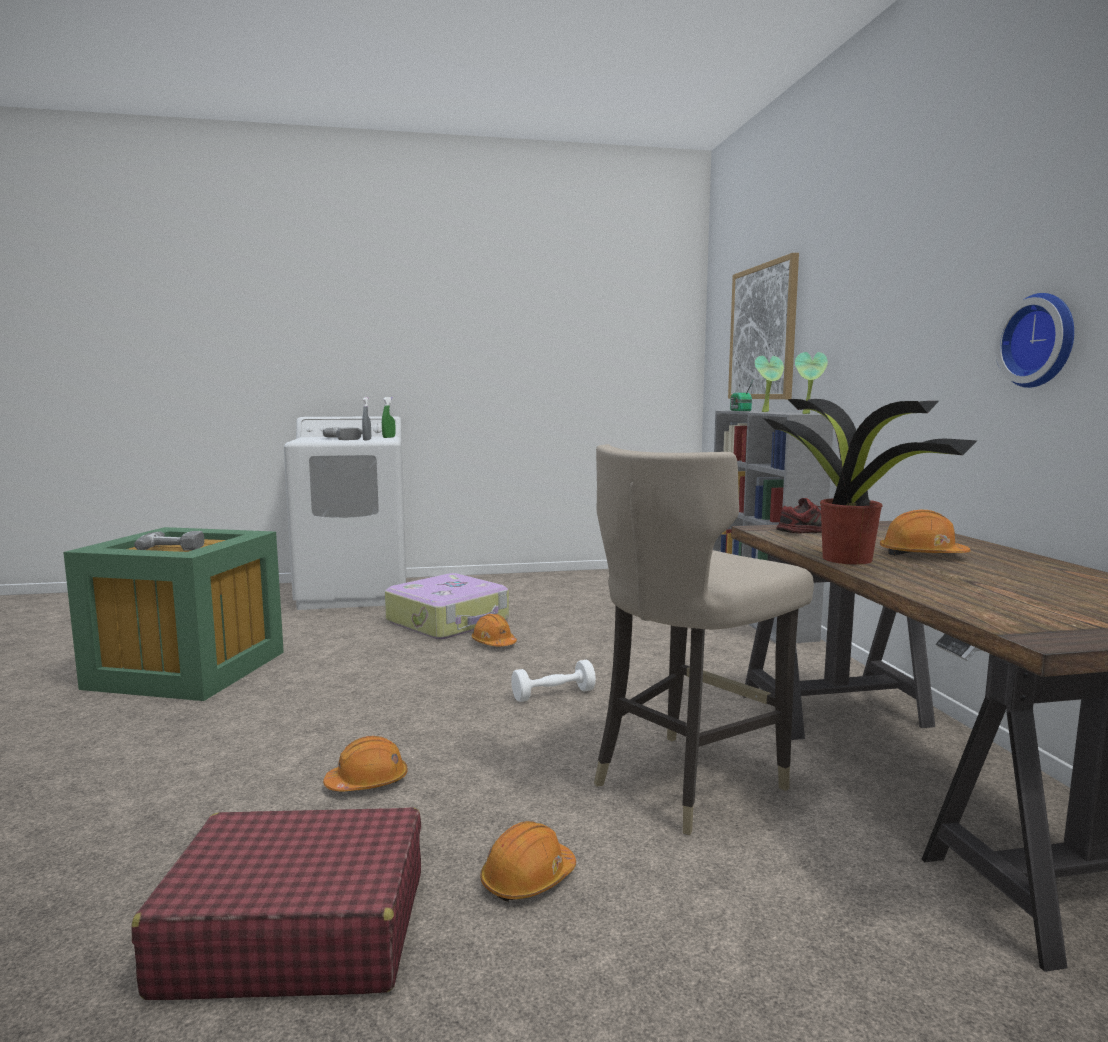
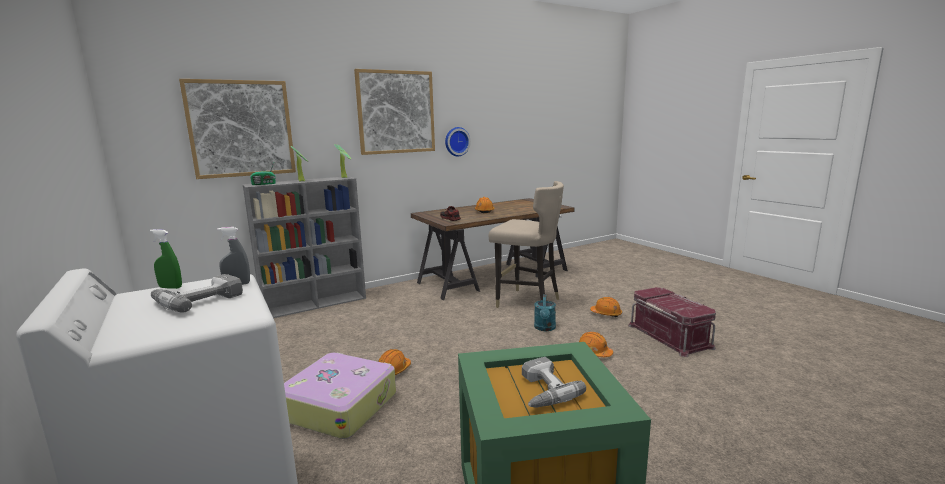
camera: 110 degrees left, 5 degrees up
red suitcase [131,807,421,1000] -> red storage box [628,287,716,357]
white dumbbell [511,660,596,702] -> none
potted plant [763,399,978,565] -> none
none -> picture [354,69,435,155]
none -> turquoise watering can [534,294,556,331]

